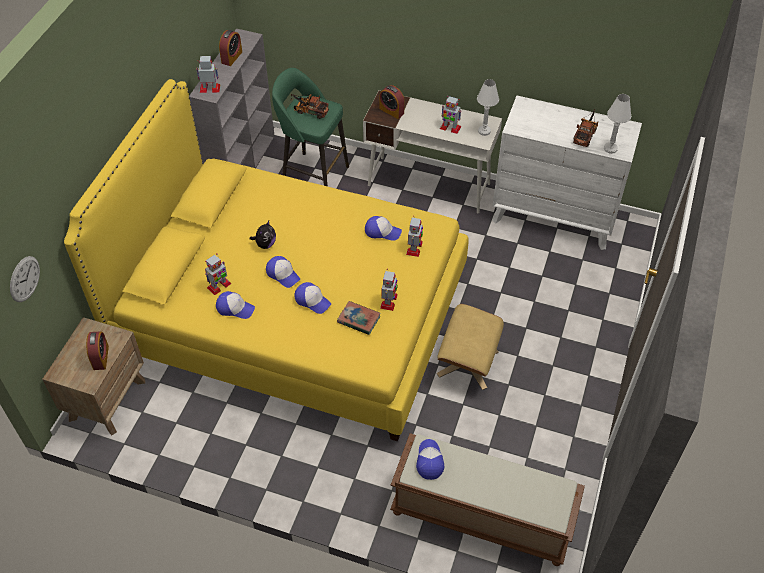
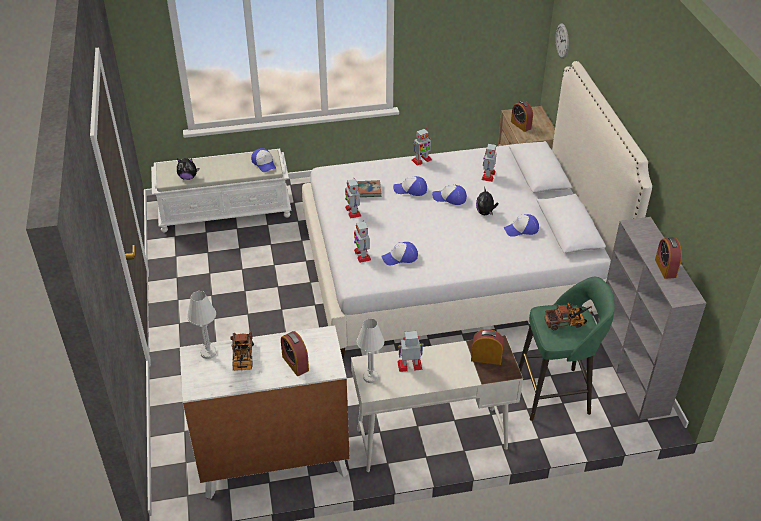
camera: 150 degrees right, 10 degrees down
yellow bed [64,79,468,441] -> white bed [302,61,652,358]
toy robot [196,56,220,93] -> toy robot moved to [412,128,432,166]
cap [216,291,255,319] -> cap moved to [504,214,539,237]
brown bench [390,433,585,566] -> white bench [151,149,292,233]
beige ottoman [437,304,504,390] -> none
none -> plush toy [177,158,199,180]
none -> alarm clock [281,331,309,376]

